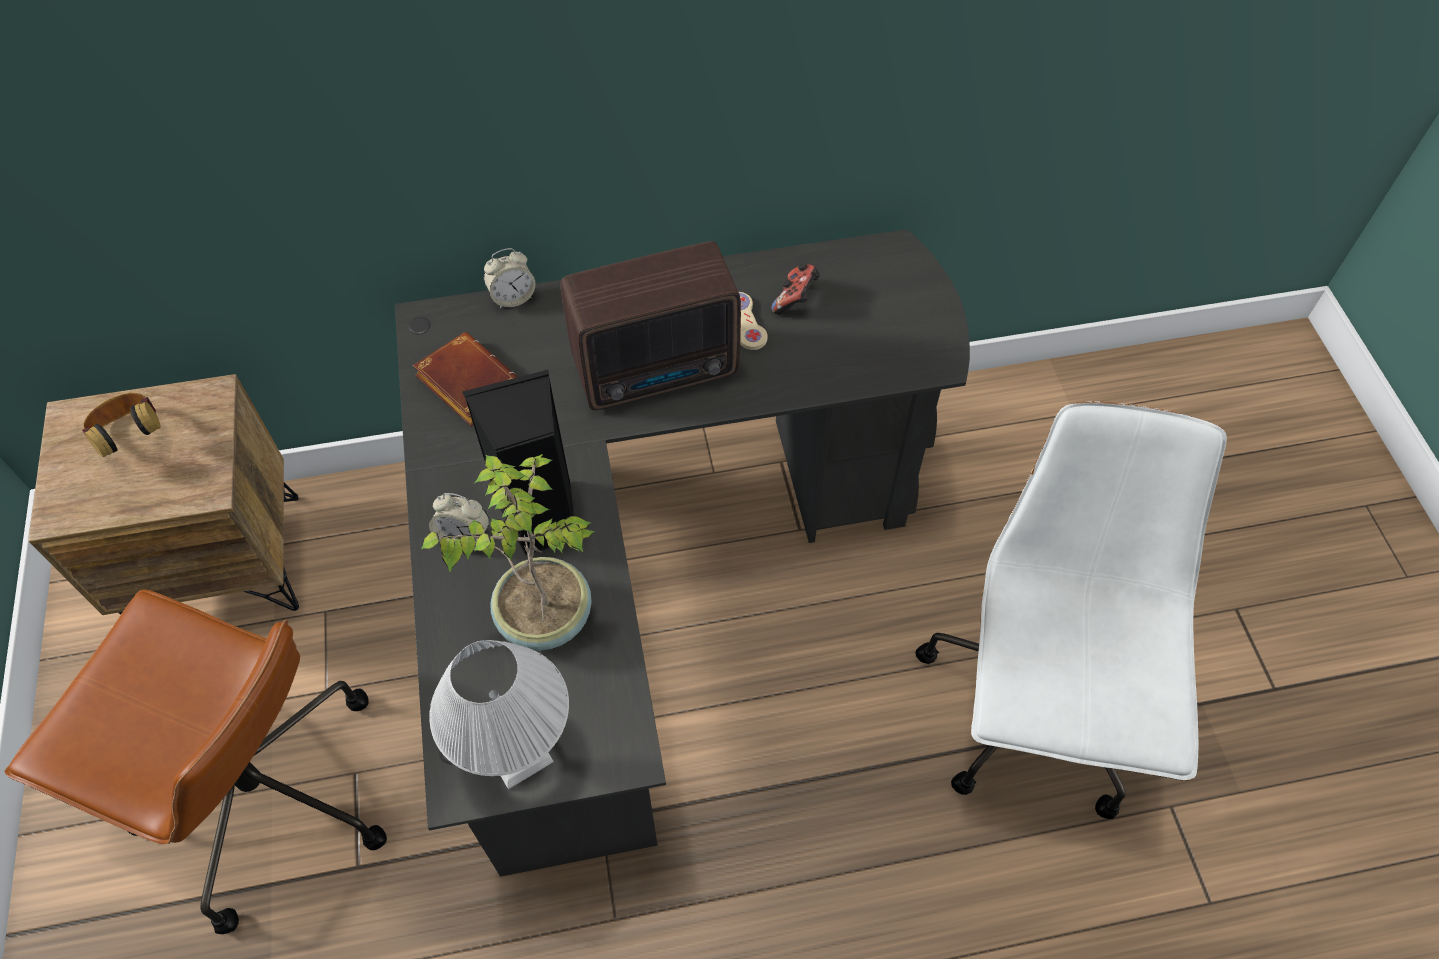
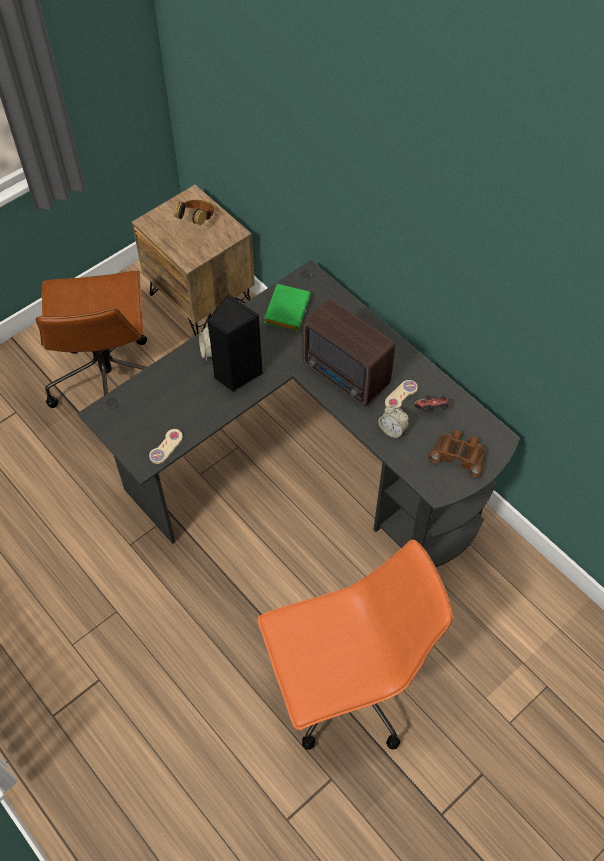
camera: 60 degrees right, 0 degrees up
brown book [413,332,518,426] -> green book [264,284,311,331]
potted plant [421,454,595,651] -> none
white table lamp [429,640,569,789] -> none
alarm clock [484,248,536,309] -> alarm clock moved to [378,405,409,438]
white office chair [915,401,1227,819] -> orange office chair [258,540,453,750]
none -> beige game controller [149,429,183,464]
none -> brown binoculars [428,430,487,477]

